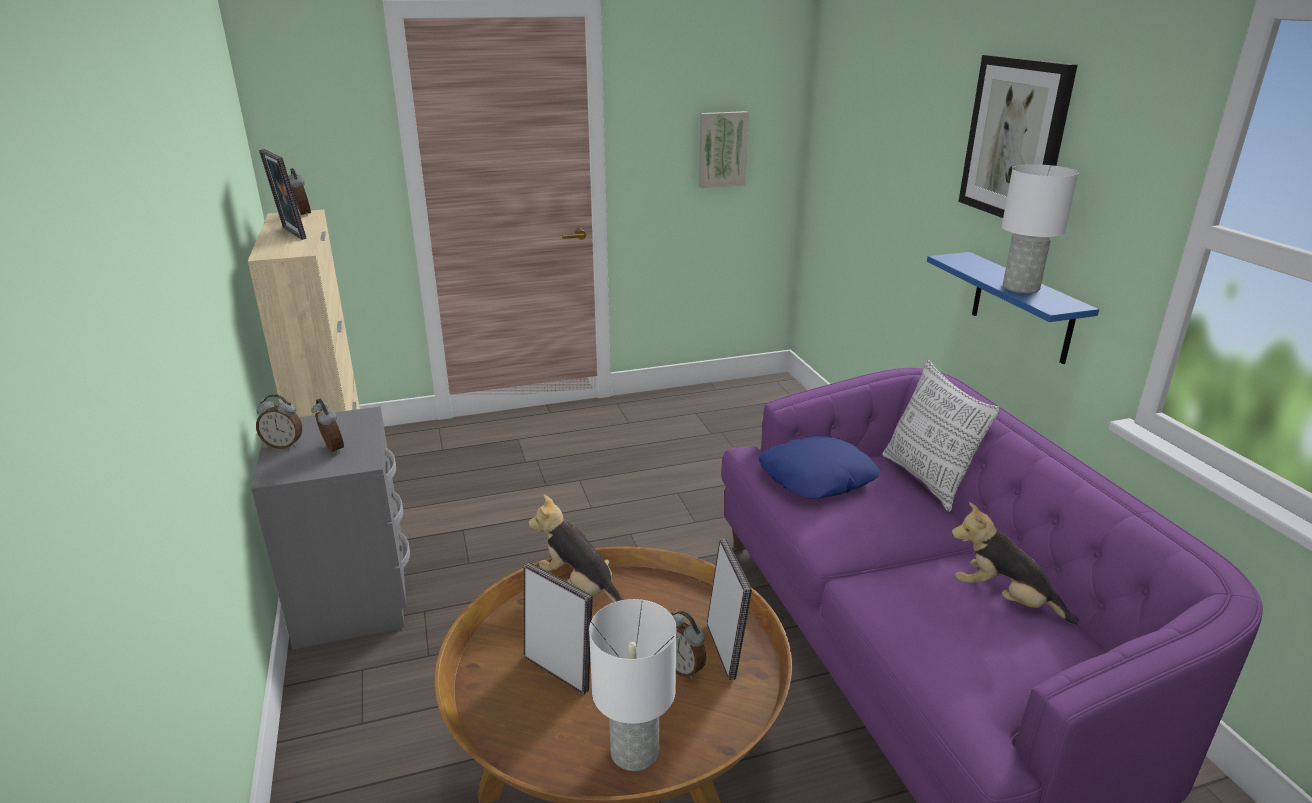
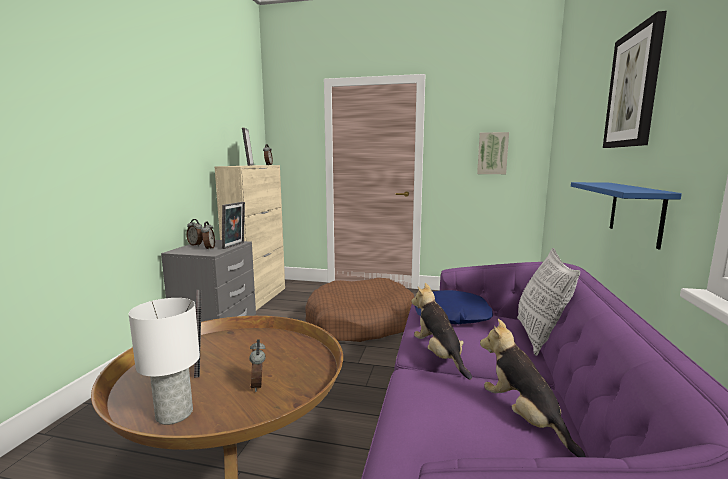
camera: 30 degrees right, 15 degrees down
plush toy [528,495,624,602] -> plush toy moved to [411,283,472,379]
picture frame [707,538,752,680] -> picture frame moved to [222,202,245,249]
white table lamp [1002,164,1079,293] -> none
none -> brown dog bed [305,278,414,342]

